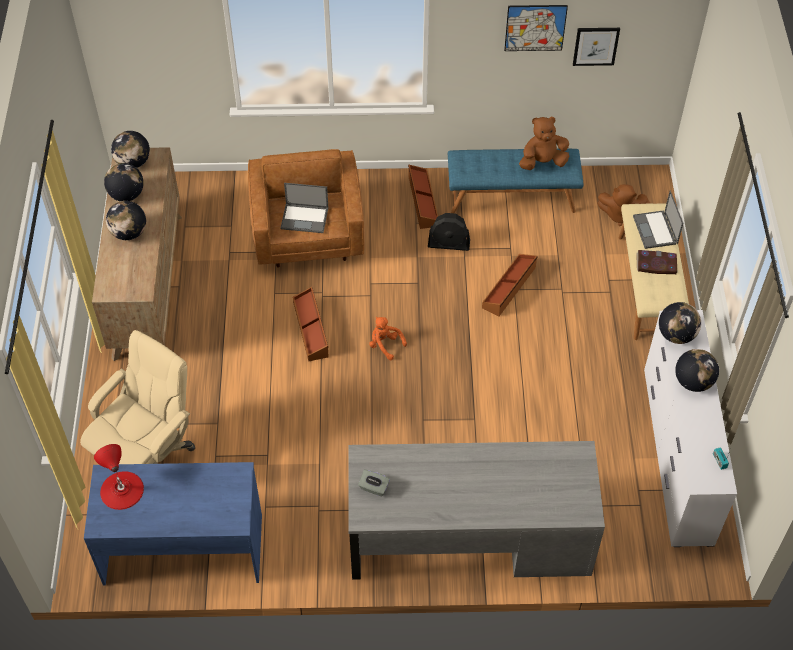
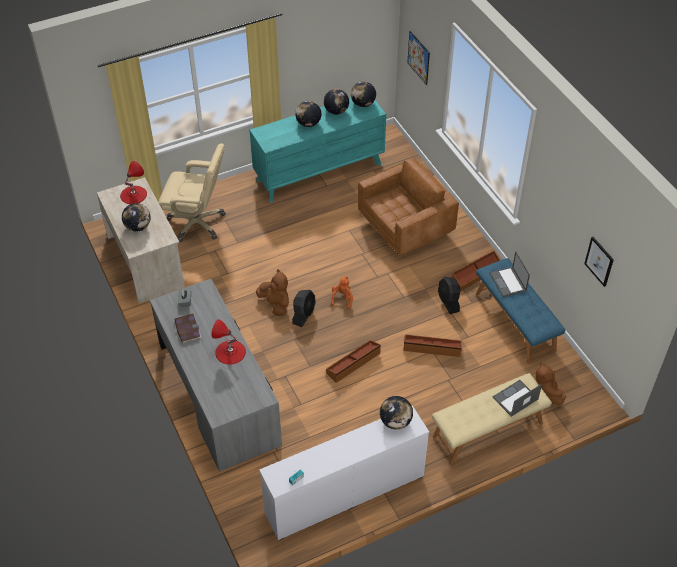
camera: 65 degrees right, 5 degrees down
blue desk [84,462,262,586] -> beige desk [97,177,185,303]
brown dresser [92,147,182,361] -> turquoise dresser [250,98,386,202]
laptop [281,183,328,233] -> laptop moved to [489,251,530,297]
brown storage box [293,287,329,361] -> brown storage box moved to [326,340,381,383]
picture [504,5,568,51] -> picture moved to [407,31,430,85]
brown plush toy [519,116,569,170] -> brown plush toy moved to [256,269,289,316]
book [636,250,678,274] -> book moved to [175,314,201,344]
globe [675,349,719,392] -> globe moved to [122,203,151,232]
none -> red table lamp [212,319,246,365]
none -> black fan [292,290,316,327]

